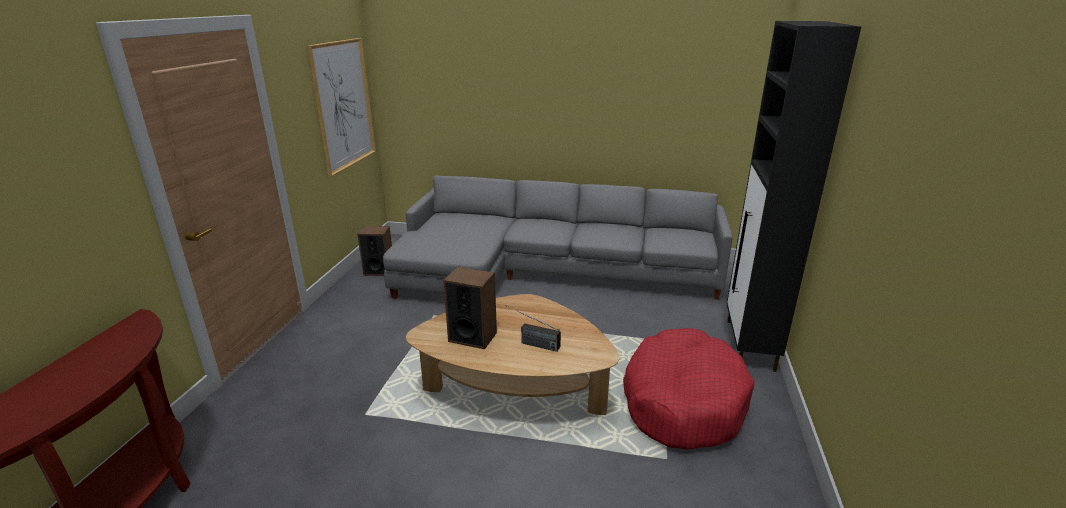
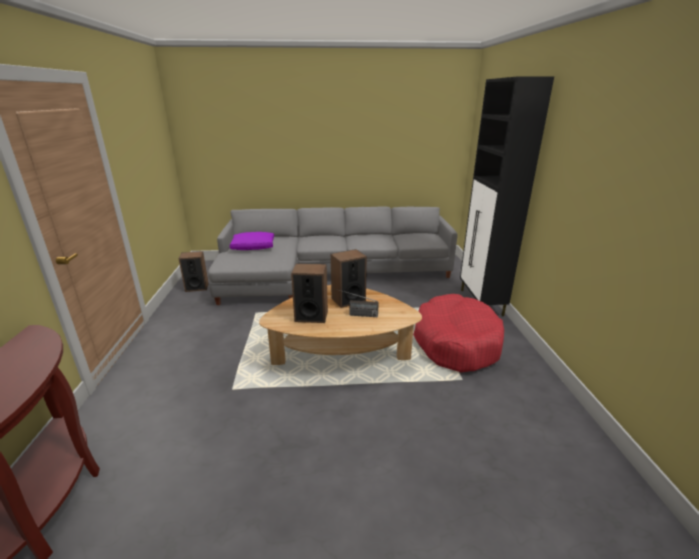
camera: 15 degrees left, 0 degrees up
picture [307,38,376,177] -> none
none -> purple pillow [230,232,274,250]
none -> speaker [331,249,367,308]

